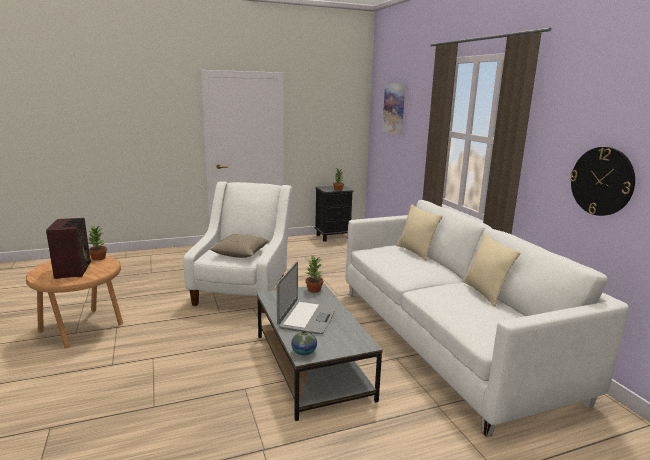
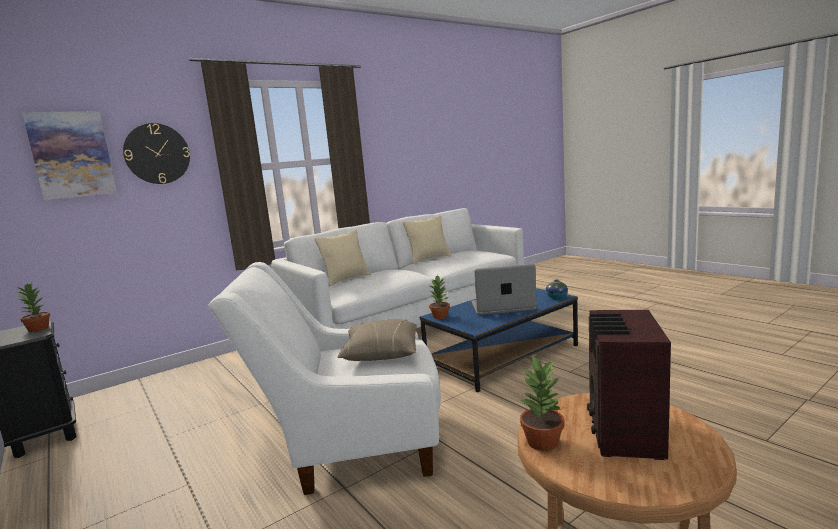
camera: 105 degrees left, 5 degrees down
radio [46,218,91,279] -> radio turned 45 degrees counterclockwise [587,310,671,460]
grey coffee table [257,284,383,421] -> blue coffee table [420,288,578,392]
wall clock [570,147,635,216] -> wall clock moved to [123,123,190,184]

